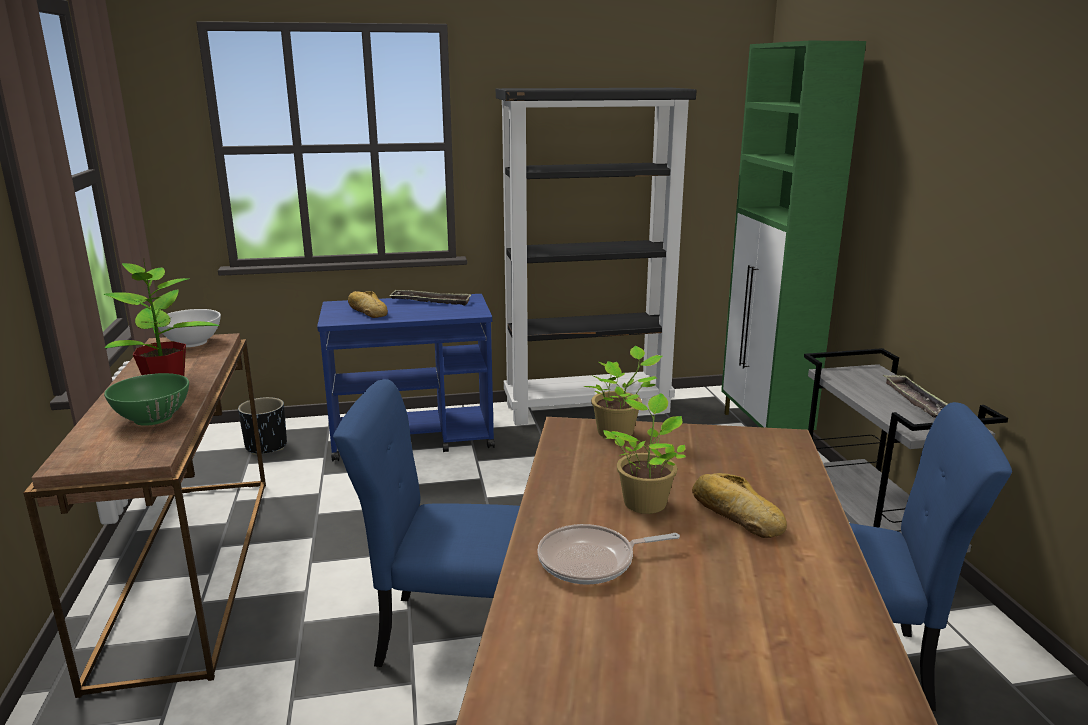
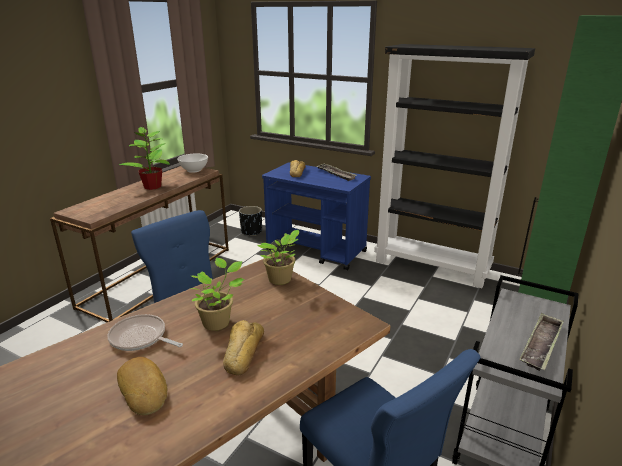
camera: 40 degrees right, 5 degrees up
green bowl [104,373,189,426] -> none
none -> bread [117,357,167,415]

